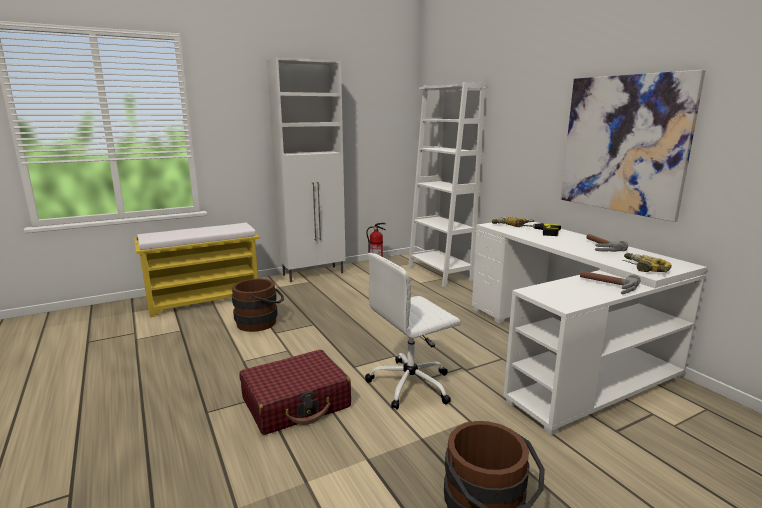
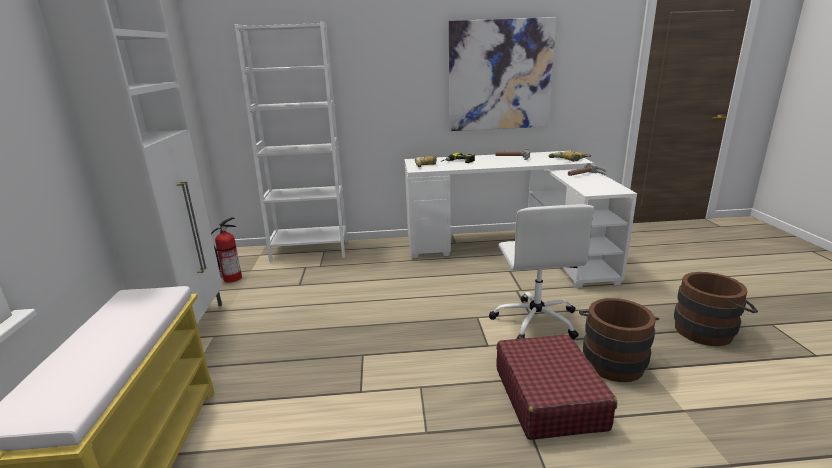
camera: 65 degrees left, 5 degrees up
brown bucket [232,279,284,332] -> brown bucket moved to [579,298,659,382]

